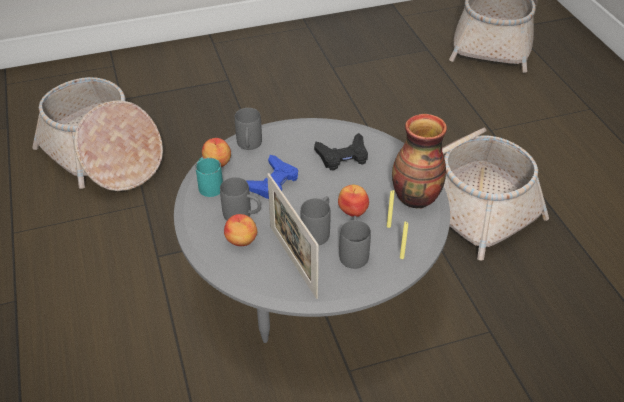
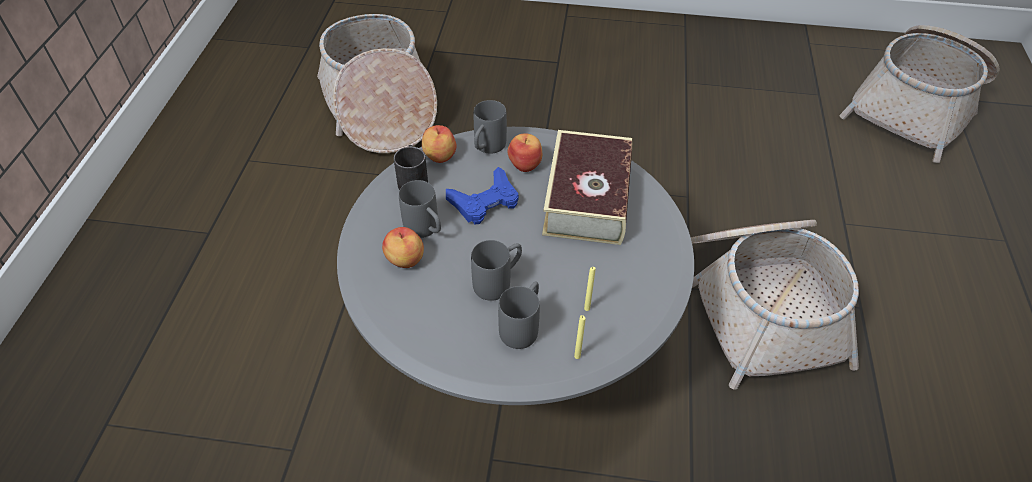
camera: 25 degrees right, 5 degrees up
turquoise mug [195,158,223,197] -> black mug [394,145,428,190]
picture frame [267,173,319,299] -> none
black game controller [314,133,368,170] -> book [542,130,632,245]
apple [338,185,369,217] -> apple moved to [507,133,542,172]
vase [392,114,447,209] -> none

